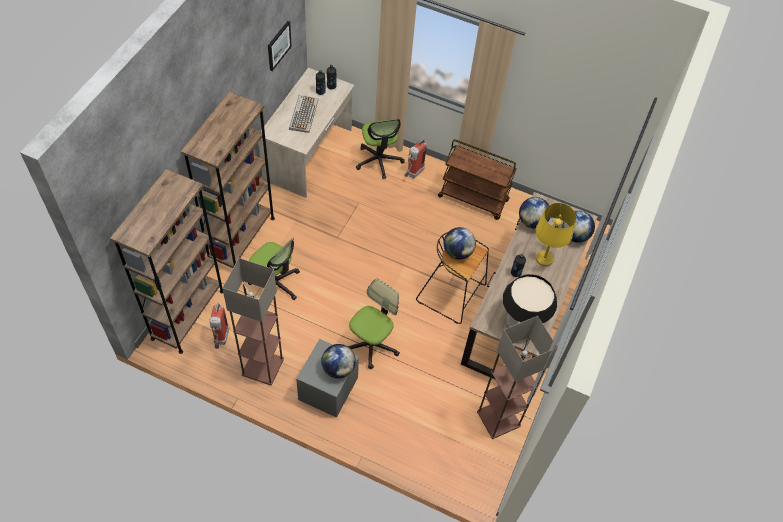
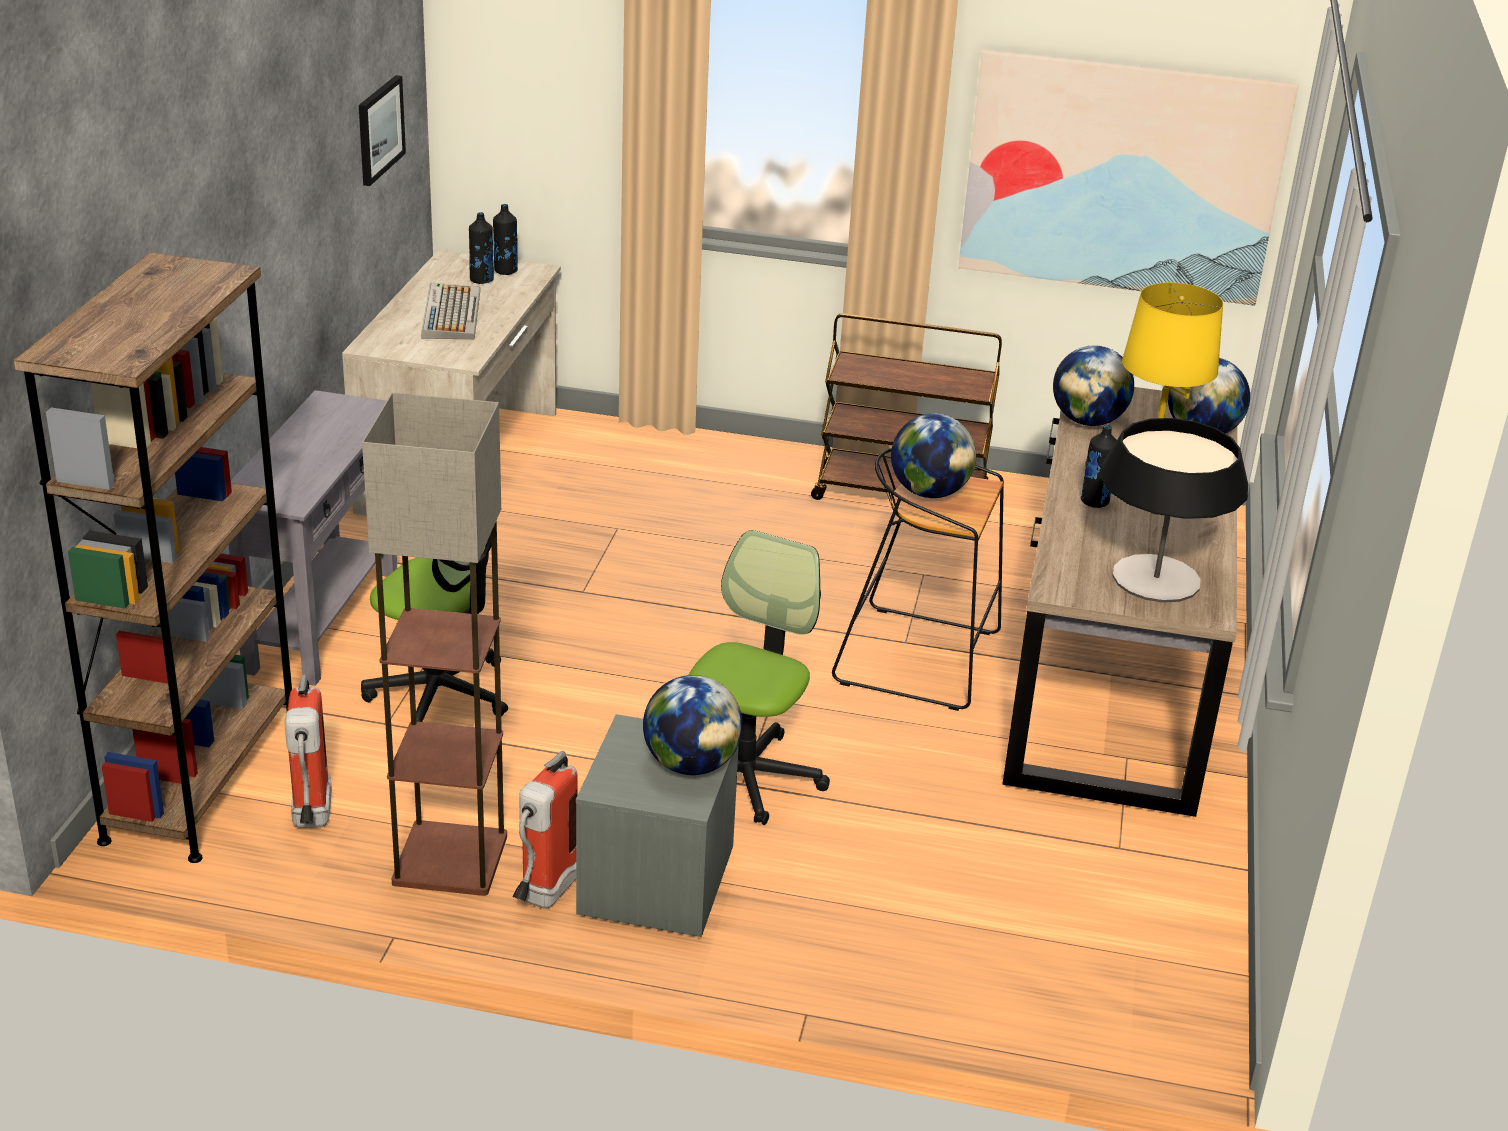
camera: 10 degrees left, 25 degrees down
brown bookcase [181,91,275,268] -> grey console table [229,390,397,686]
office chair [356,119,405,179] -> none
fire extinguisher [404,139,427,178] -> fire extinguisher moved to [513,751,578,909]
floor lamp [477,316,558,439] -> none
none -> picture [958,50,1298,306]

